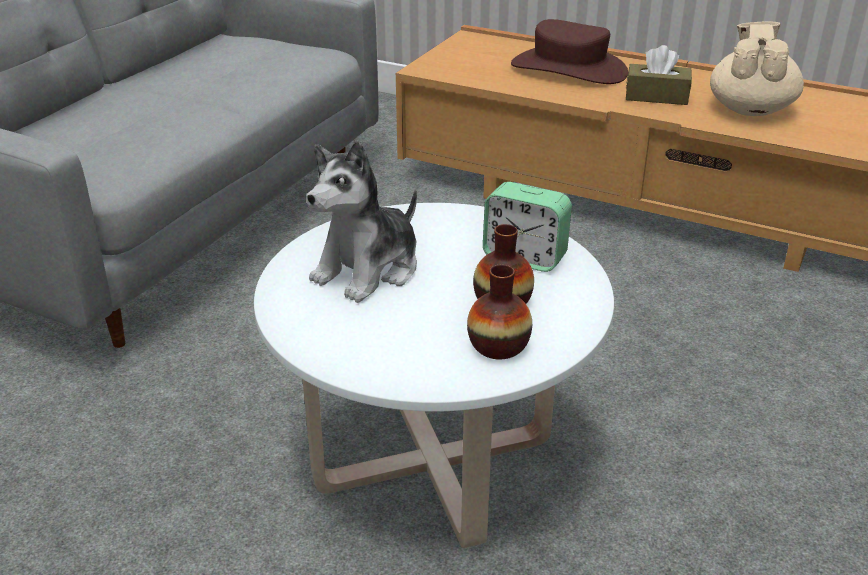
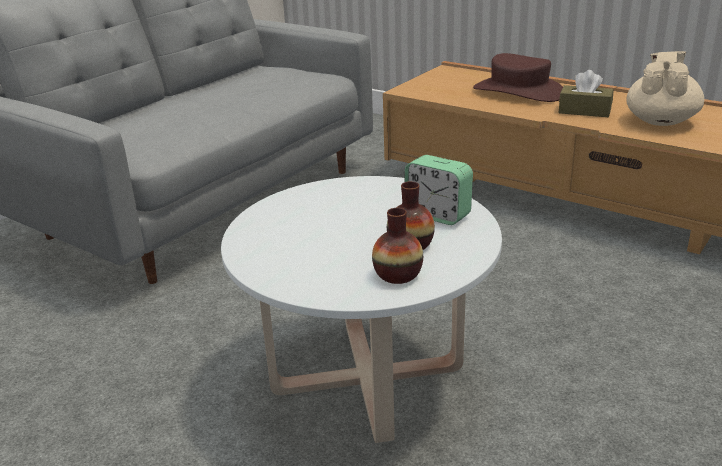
camera: 10 degrees right, 5 degrees down
plush toy [306,140,417,303] -> none

